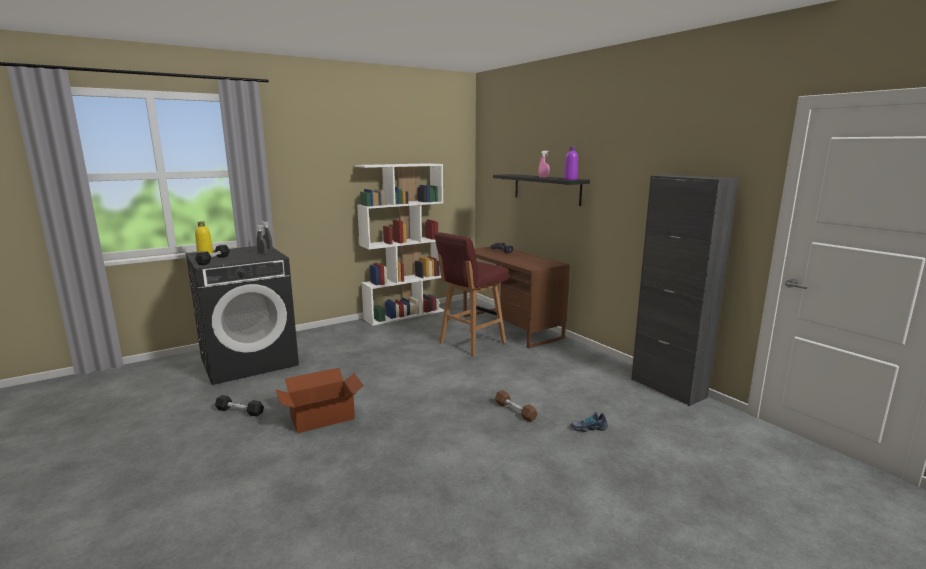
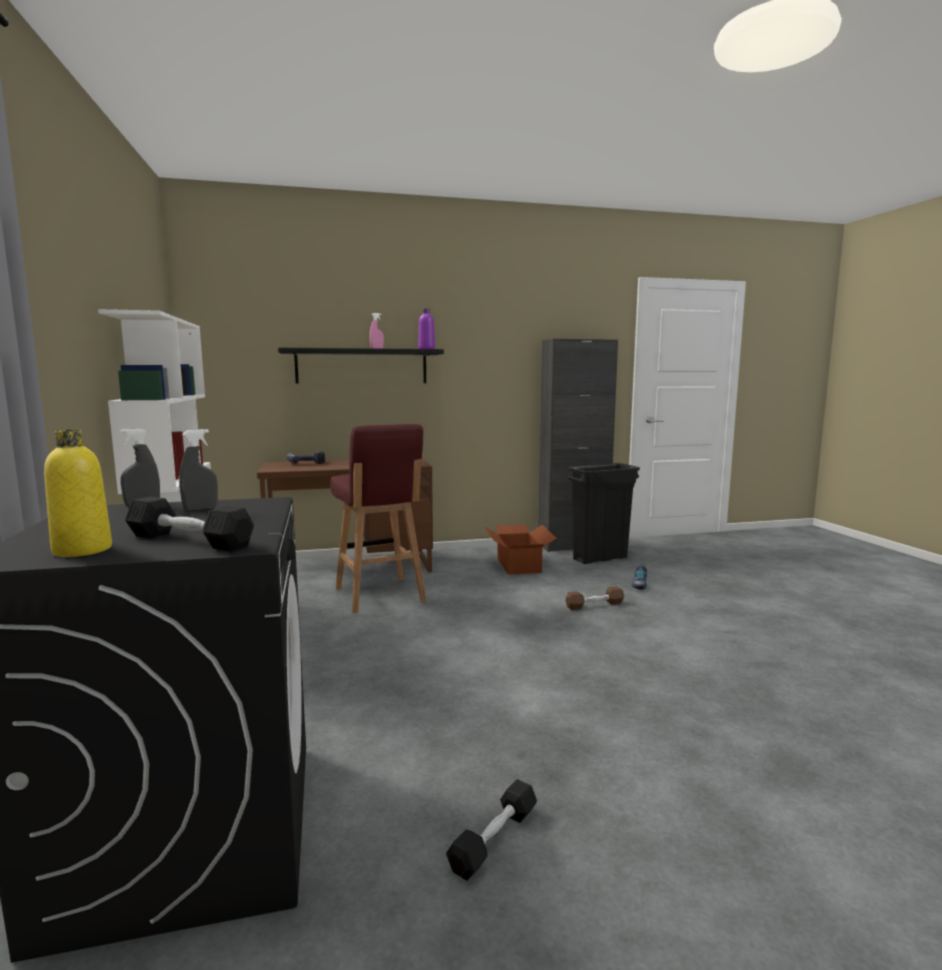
camera: 70 degrees left, 5 degrees down
cardboard box [275,368,364,433] -> cardboard box moved to [485,525,557,575]
none -> black trash can [568,463,640,564]

